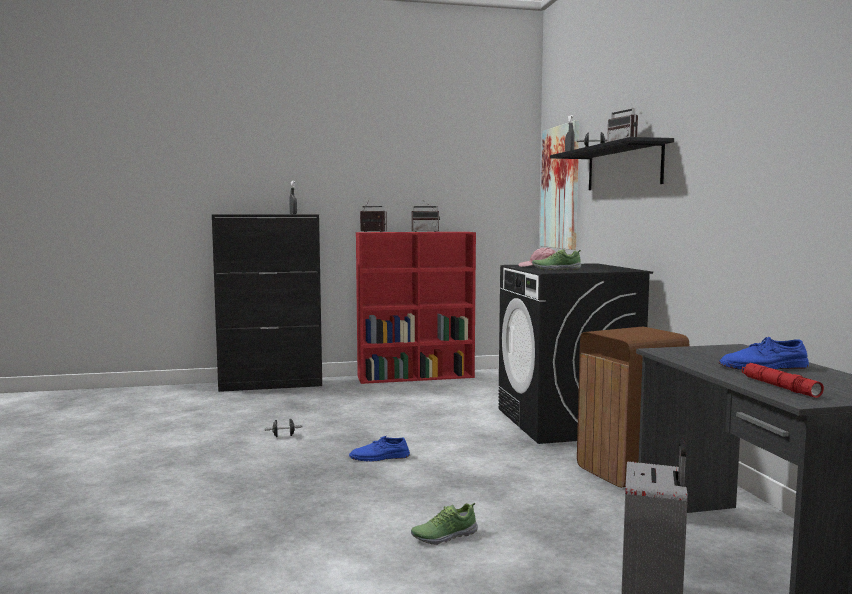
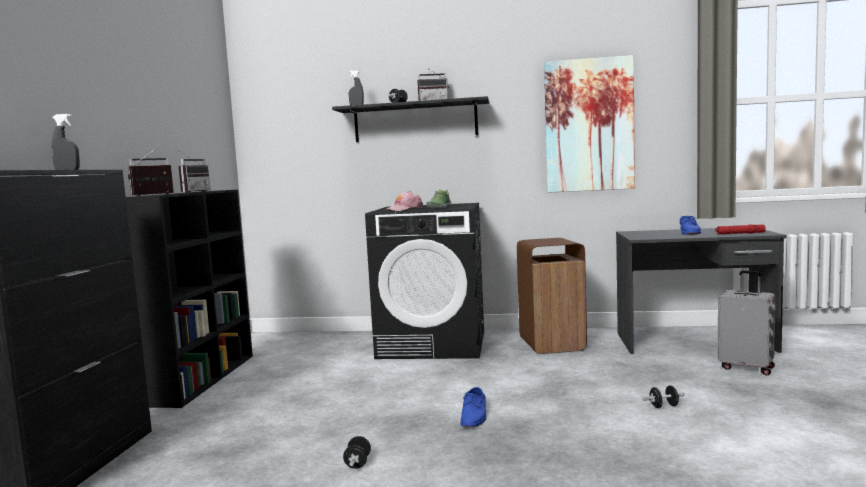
camera: 70 degrees left, 0 degrees up
red bookcase [356,232,476,384] -> black bookcase [126,190,253,408]
shoe [411,503,478,545] -> black dumbbell [643,385,685,408]
picture [540,120,579,250] -> picture moved to [544,55,635,193]

